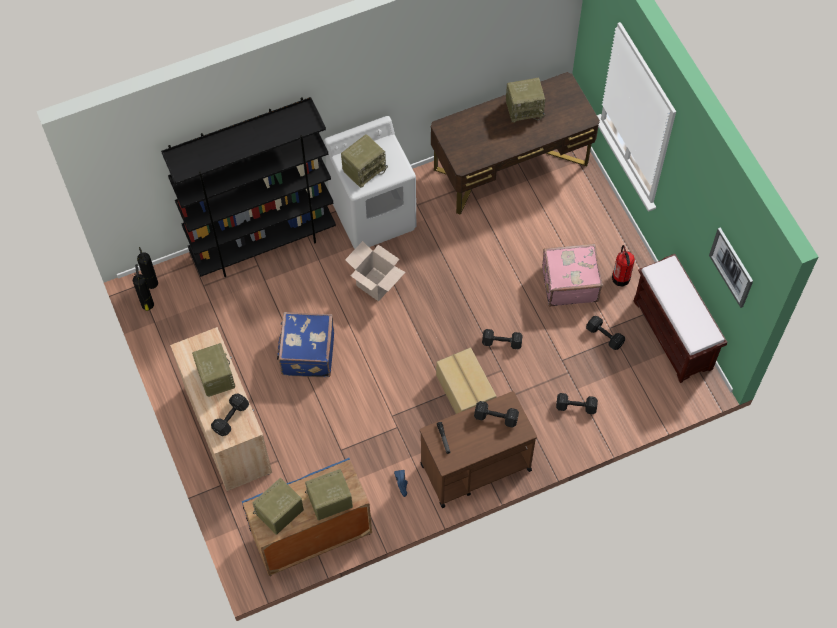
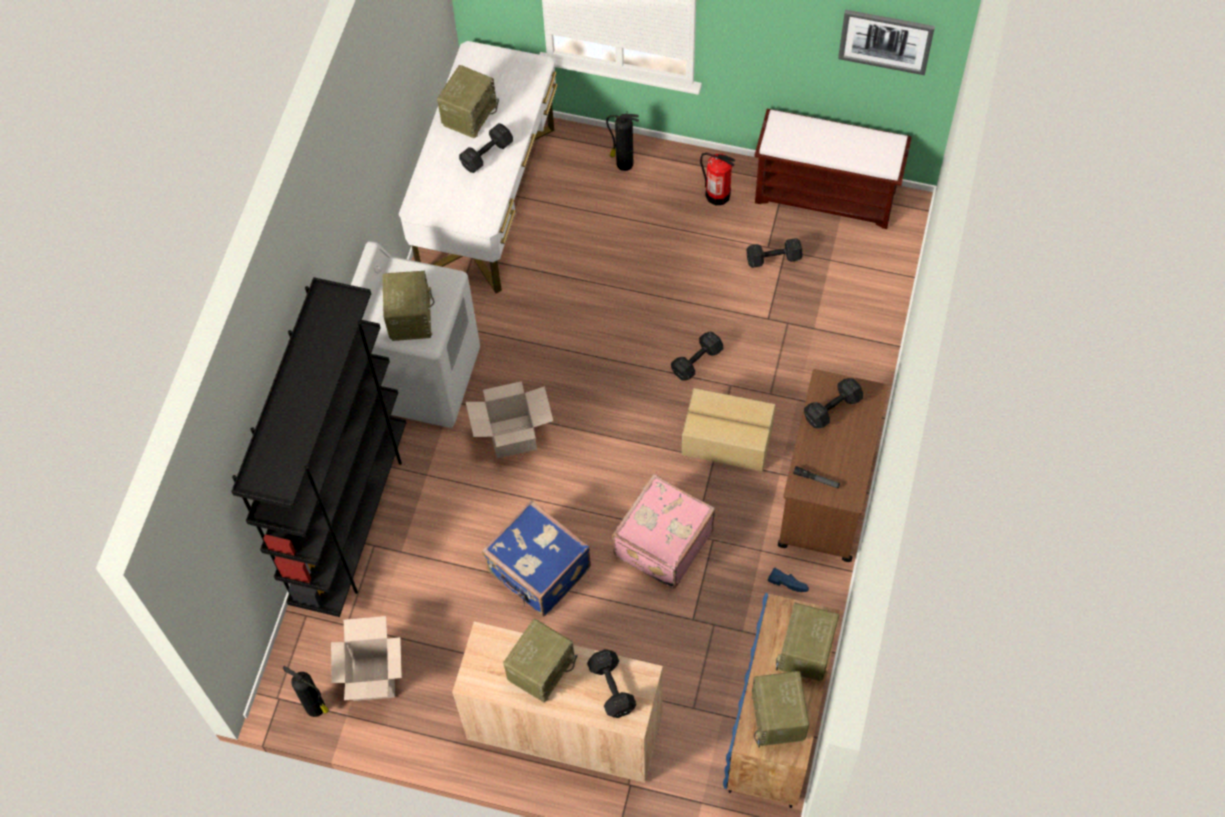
camera: 50 degrees left, 0 degrees up
fire extinguisher [137,247,158,289] -> fire extinguisher moved to [606,111,639,171]
radio [192,343,235,397] -> radio turned 105 degrees clockwise [503,619,578,703]
brown desk [431,72,600,215] -> white desk [399,41,558,294]
pink suitcase [542,243,603,307] -> pink suitcase moved to [612,474,716,589]
black dumbbell [556,393,598,414] -> black dumbbell moved to [459,123,513,173]
none -> cardboard box [331,616,402,701]

